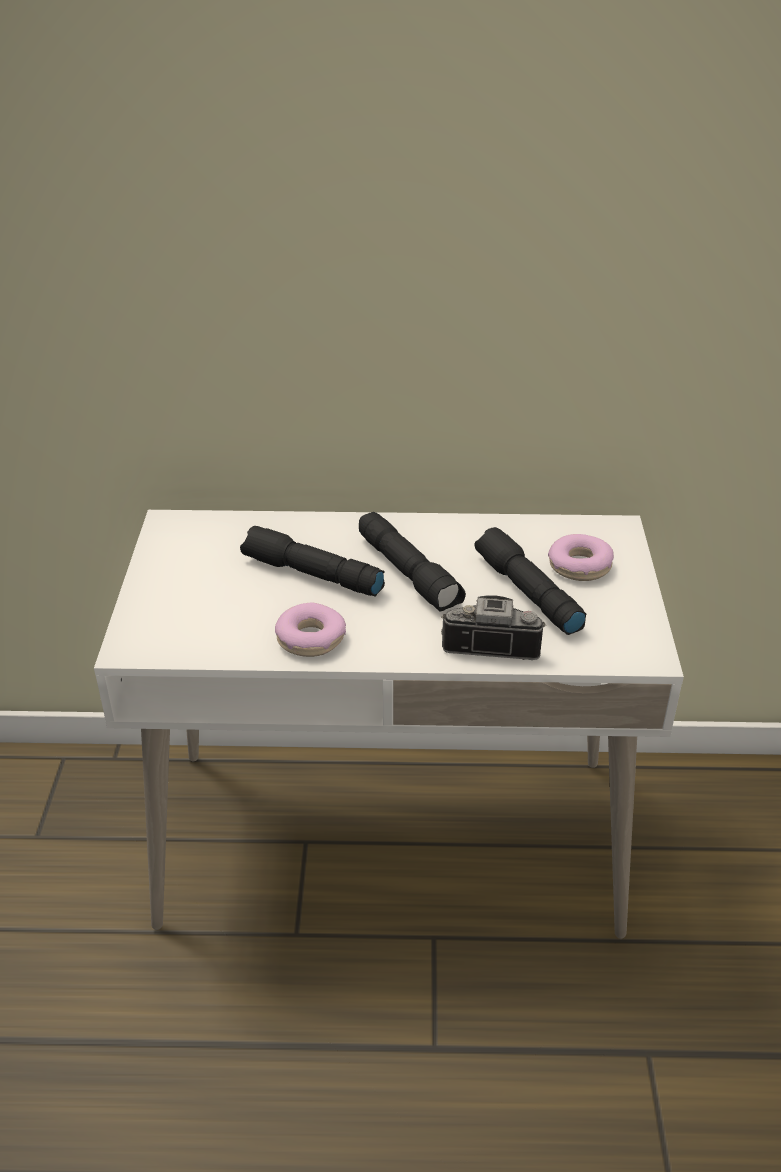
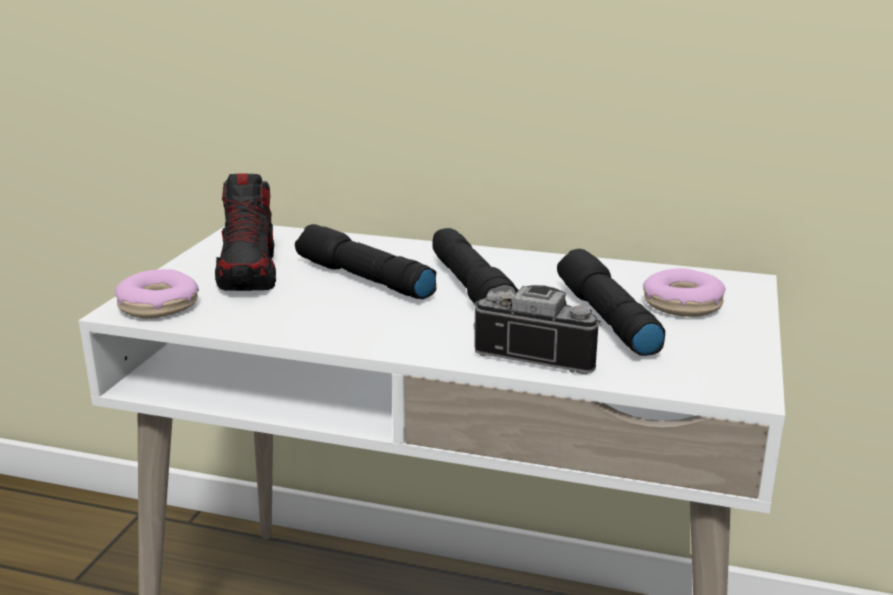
camera: 15 degrees right, 15 degrees down
donut [275,603,346,657] -> donut moved to [115,269,199,319]
none -> shoe [215,174,276,291]

